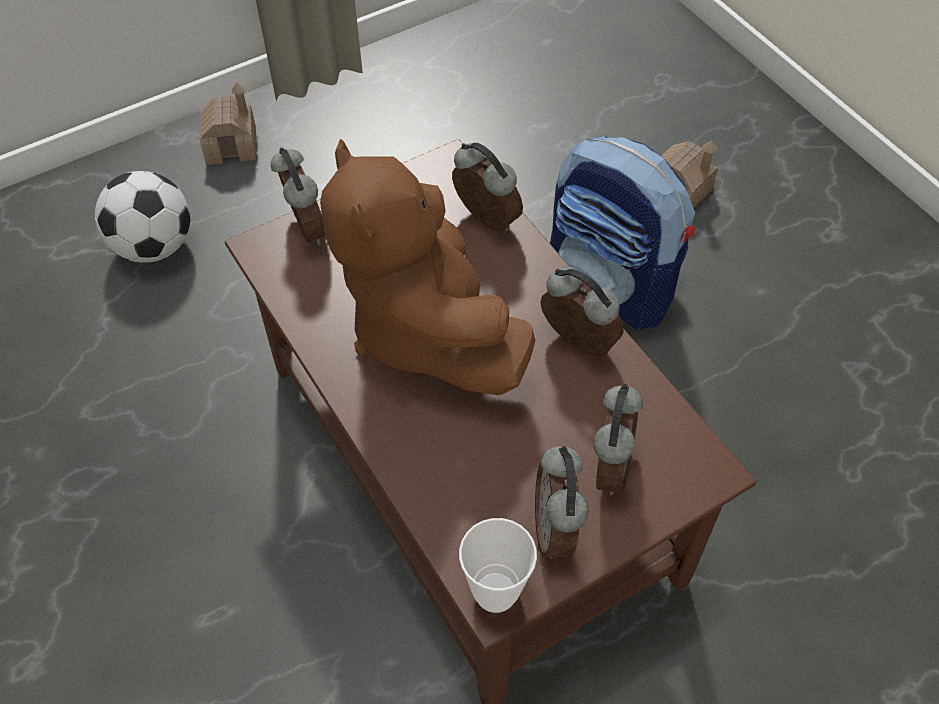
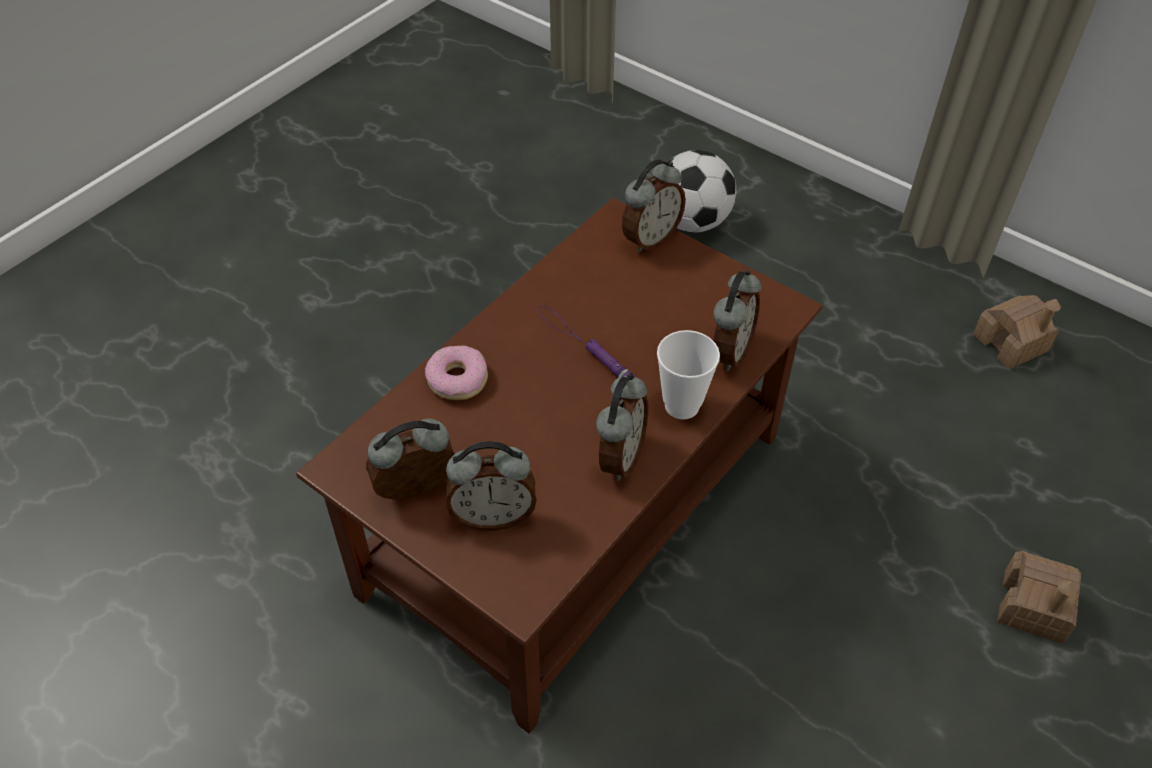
camera: 70 degrees right, 5 degrees down
toy house [200,82,257,165] -> toy house moved to [973,295,1061,369]
brown plush toy [320,139,535,395] -> purple flashlight [538,306,636,378]
cup [459,518,537,613] -> cup moved to [657,330,720,420]
backpack [550,136,695,330] -> none
none -> donut [425,346,488,400]

